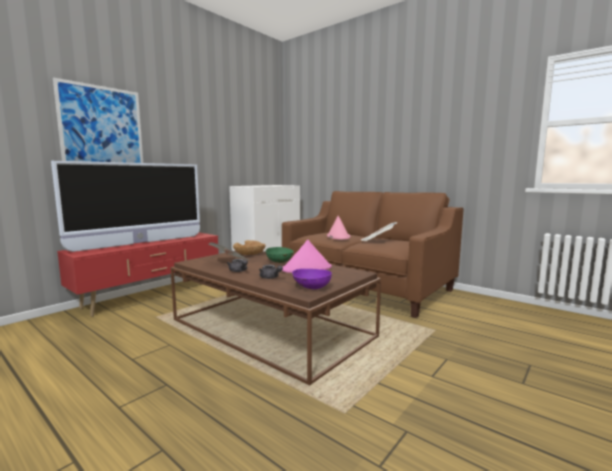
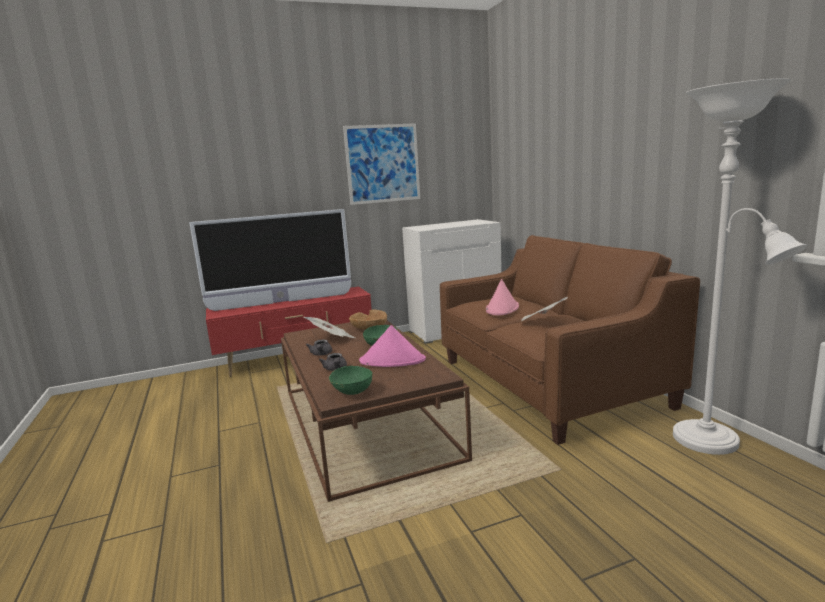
camera: 30 degrees right, 5 degrees up
picture [53,77,143,163] -> picture moved to [343,123,420,205]
purple bowl [292,269,332,289] -> green bowl [329,366,372,395]
none -> white floor lamp [673,78,808,455]

